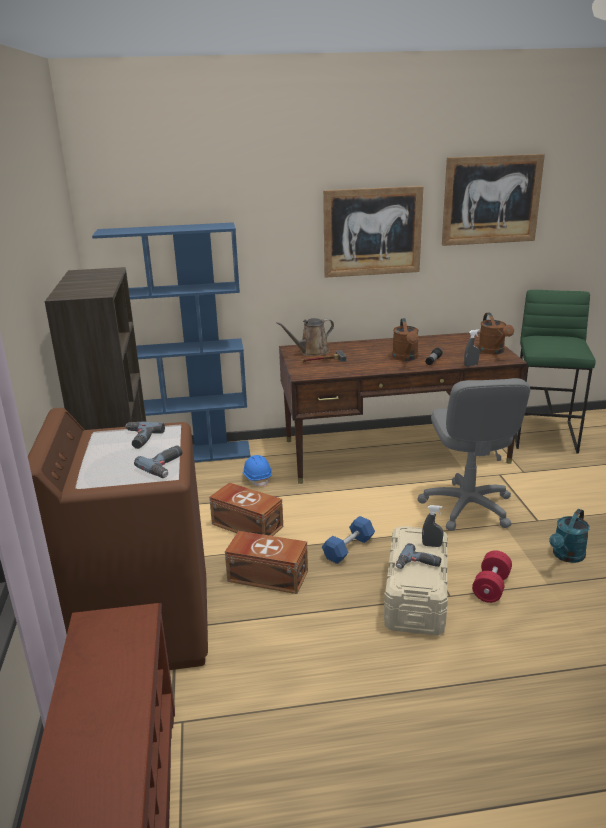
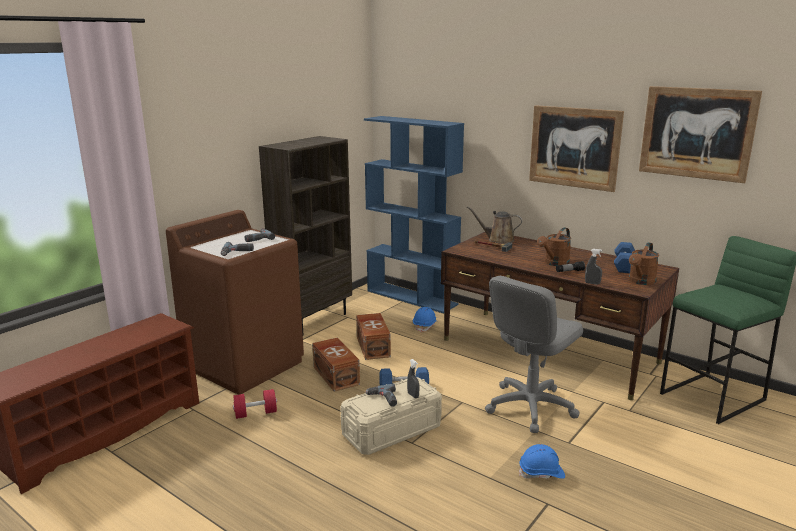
camera: 45 degrees right, 5 degrees down
red dumbbell [472,550,512,603] -> red dumbbell moved to [233,389,277,419]
turquoise watering can [549,509,589,563] -> blue hard hat [519,444,565,479]
none -> blue dumbbell [614,242,635,273]

